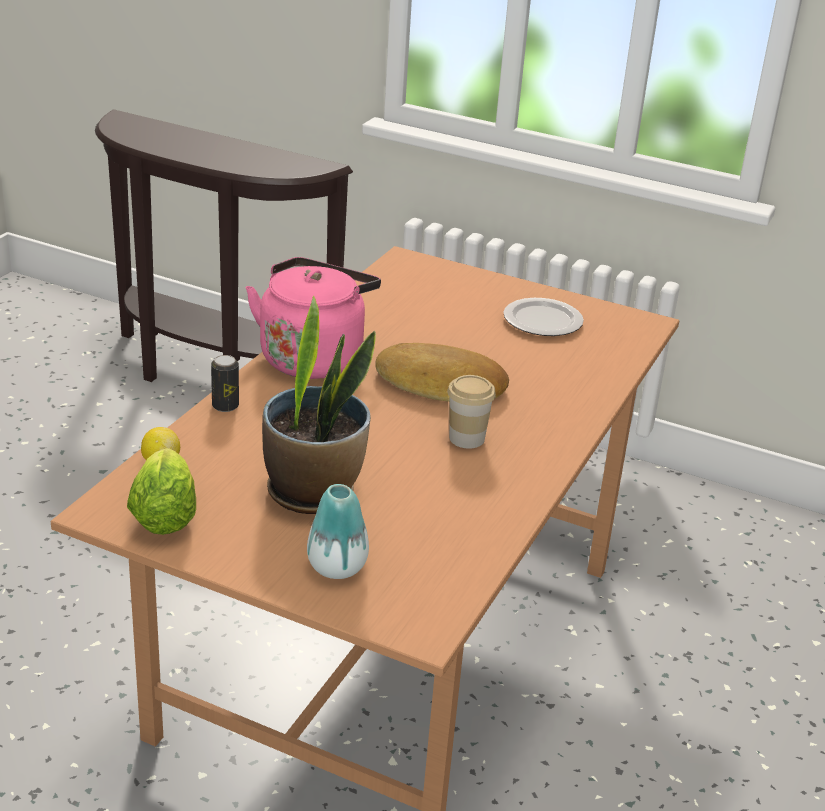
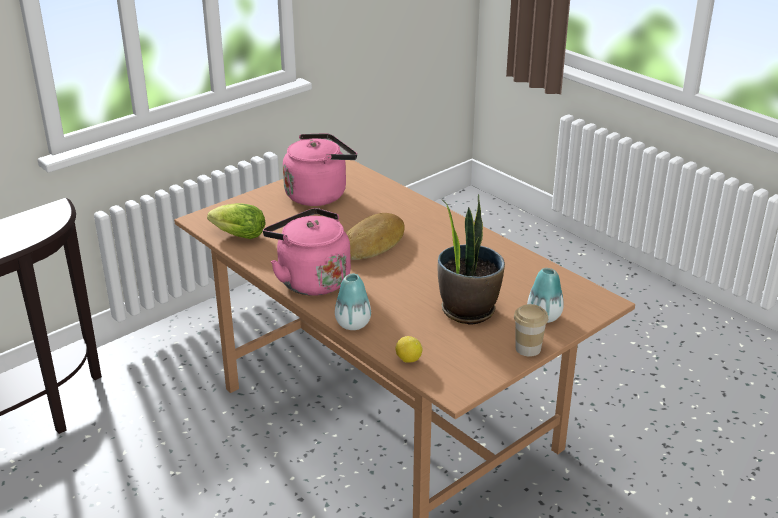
camera: 65 degrees left, 0 degrees up
lettuce [127,448,196,535] -> lettuce moved to [207,203,266,239]
can [211,355,239,412] -> vase [335,274,371,330]
cup [447,375,496,449] -> cup moved to [514,304,548,357]
plate [503,298,584,336] -> pink kettle [283,134,357,206]

